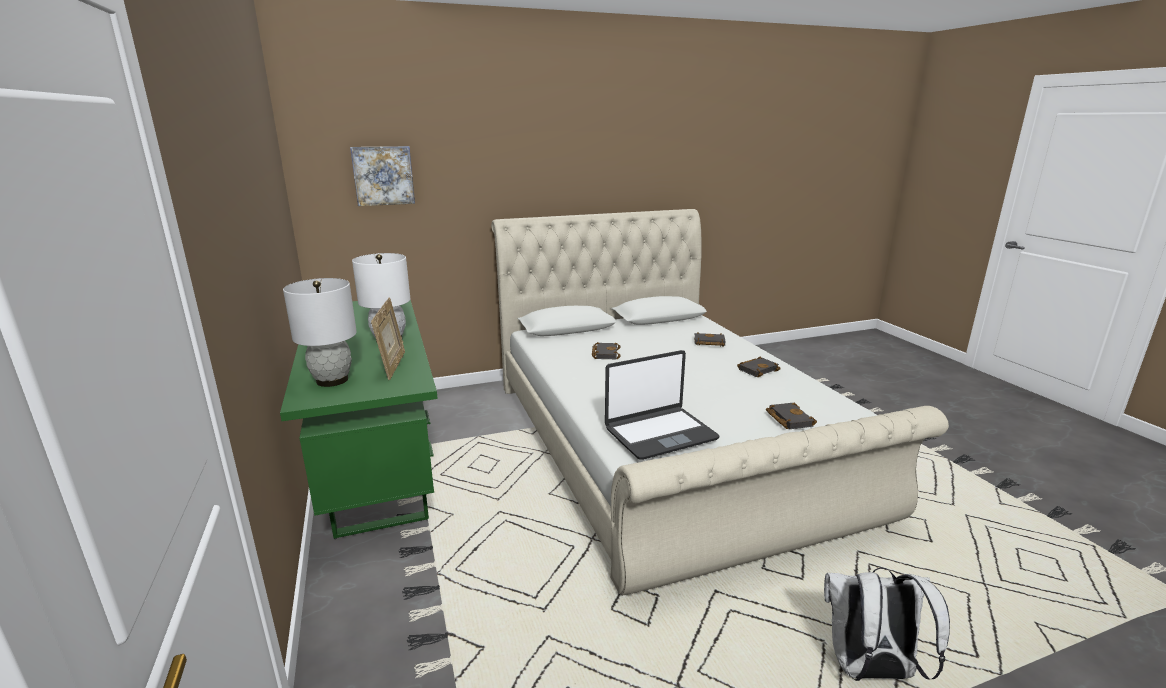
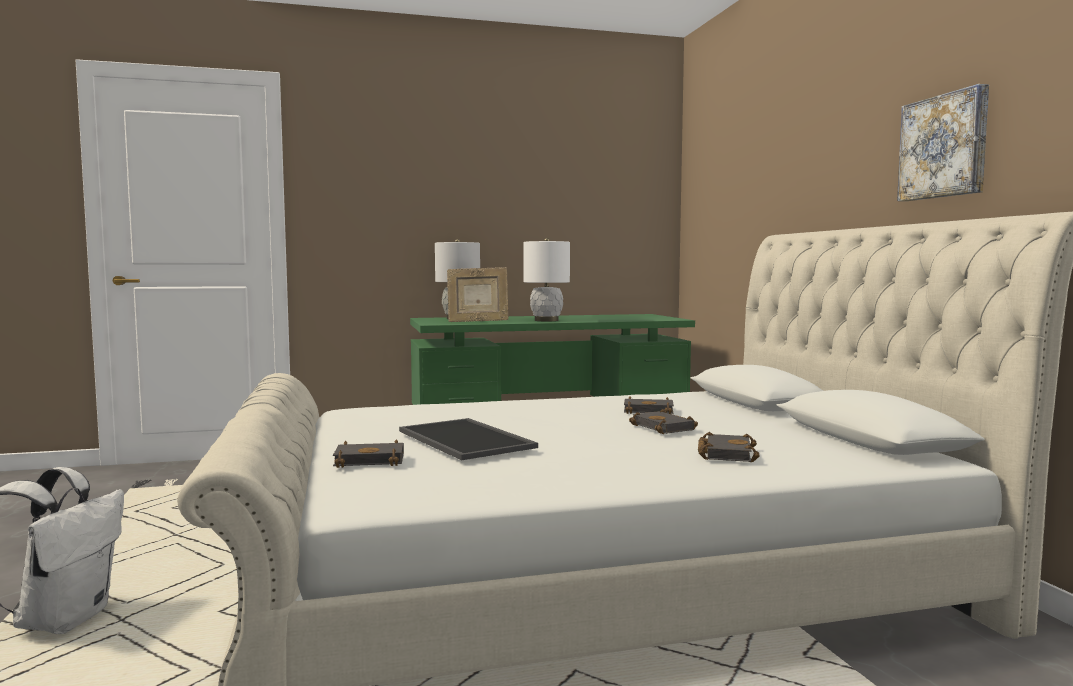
camera: 95 degrees right, 15 degrees down
picture [350,146,415,206] -> picture moved to [897,84,989,201]
laptop [605,350,720,460] -> none
black book [737,357,781,377] -> black book moved to [629,409,698,434]
none -> tray [399,418,538,460]

